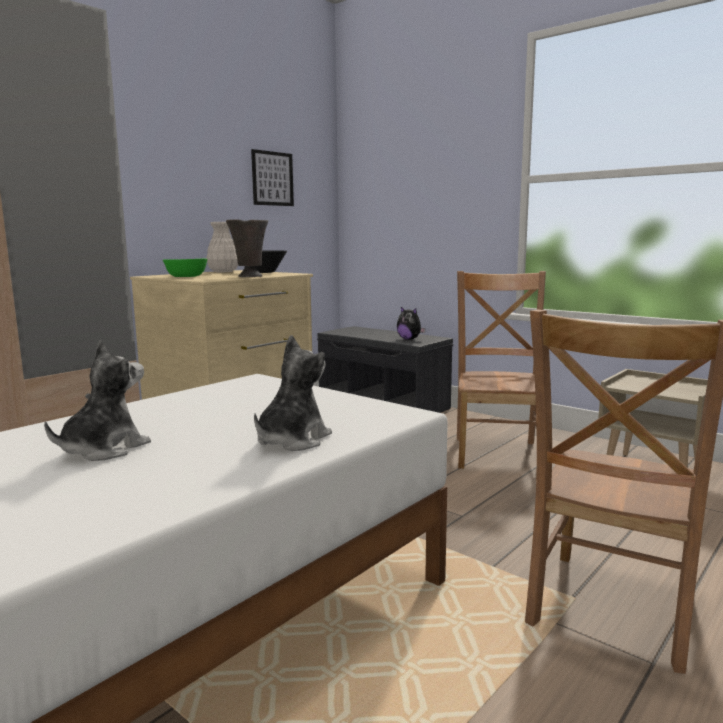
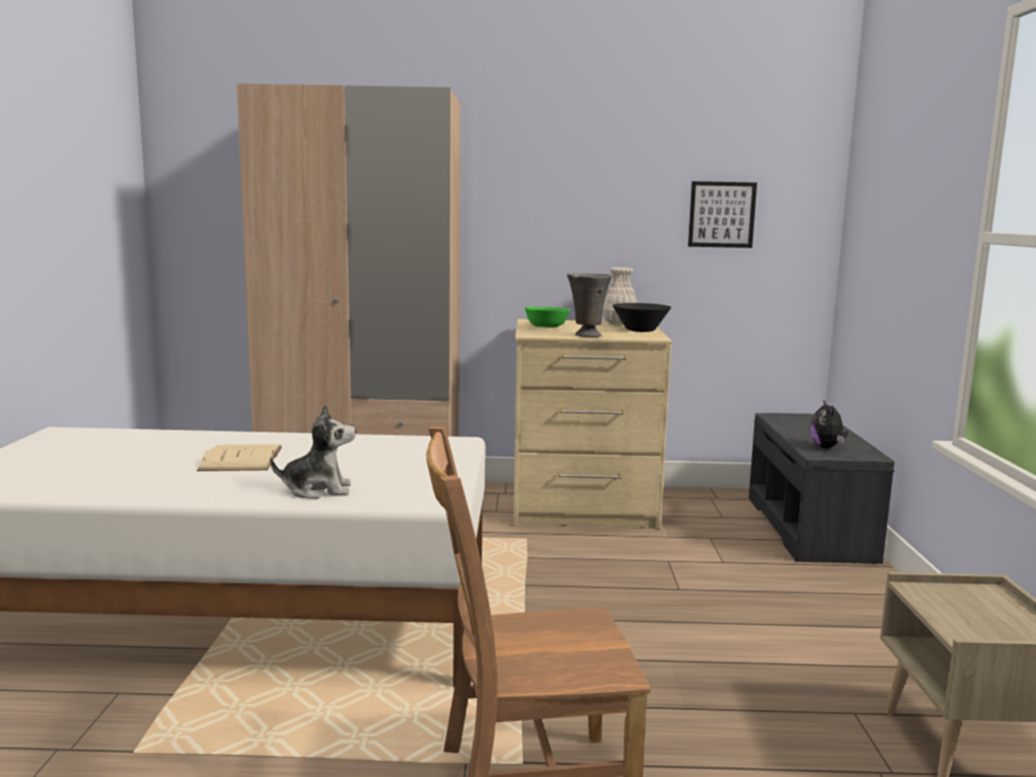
camera: 50 degrees right, 0 degrees up
plush toy [44,341,151,461] -> beige book [197,444,282,471]
brown chair [457,271,546,469] -> none

